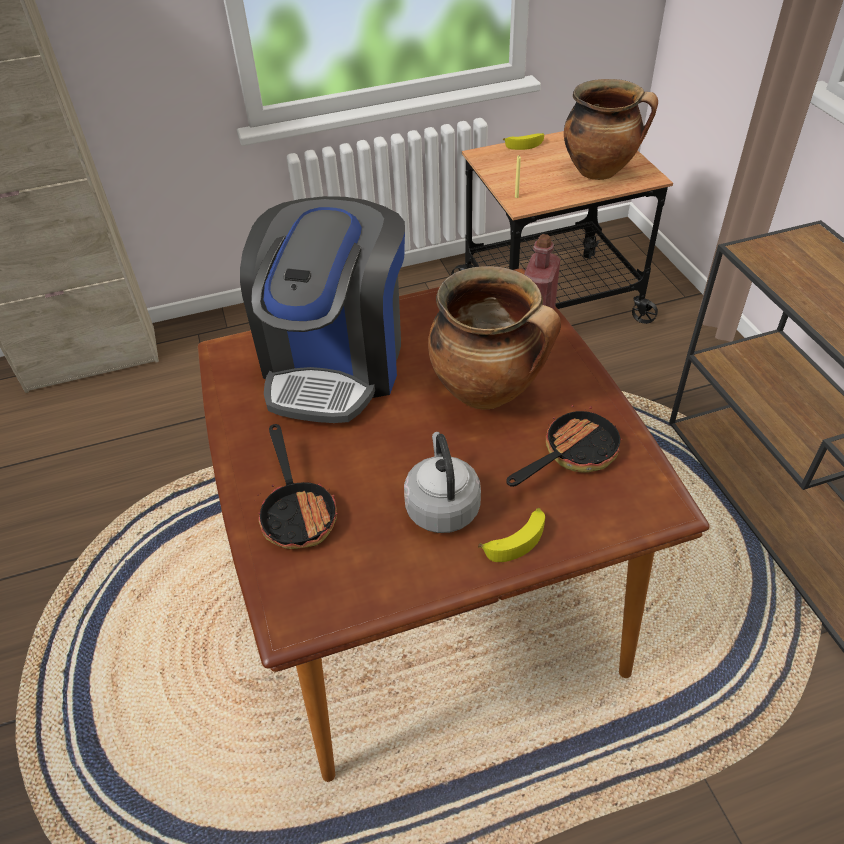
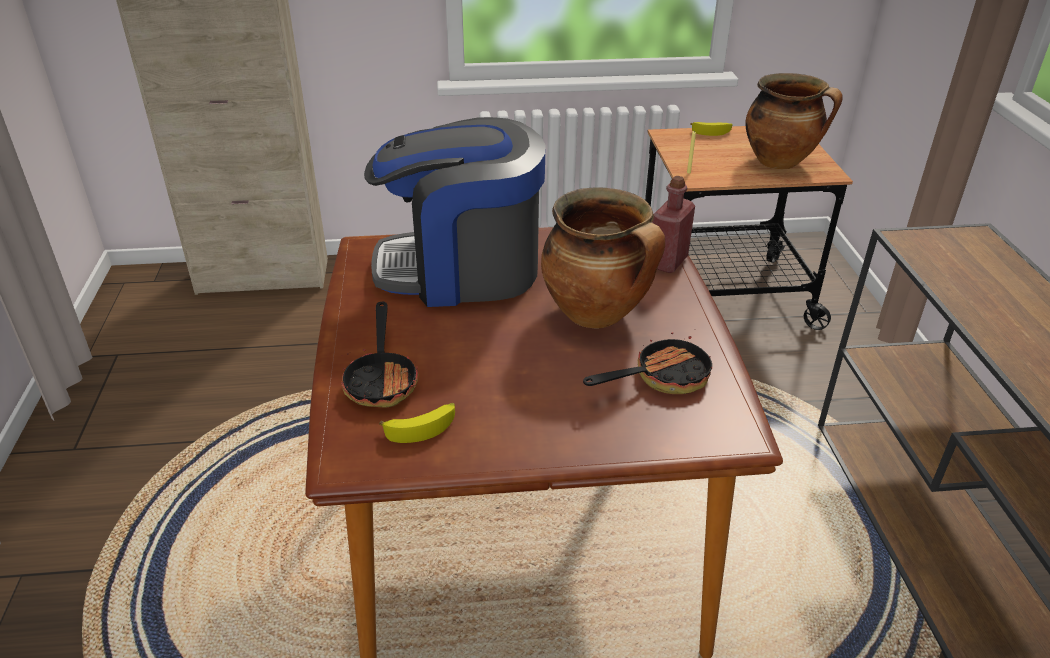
camera: 10 degrees right, 10 degrees down
coffee machine [240,196,405,423] -> coffee machine turned 60 degrees clockwise [364,117,546,307]
grey kettle [404,432,481,533] -> none
banana [478,508,545,562] -> banana moved to [379,403,455,443]

